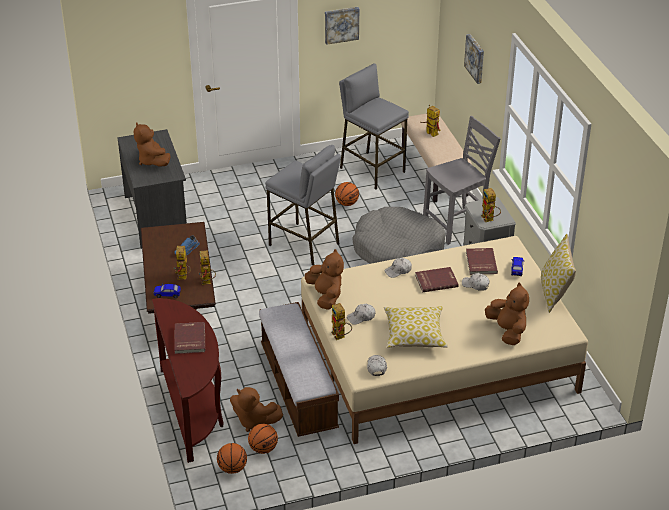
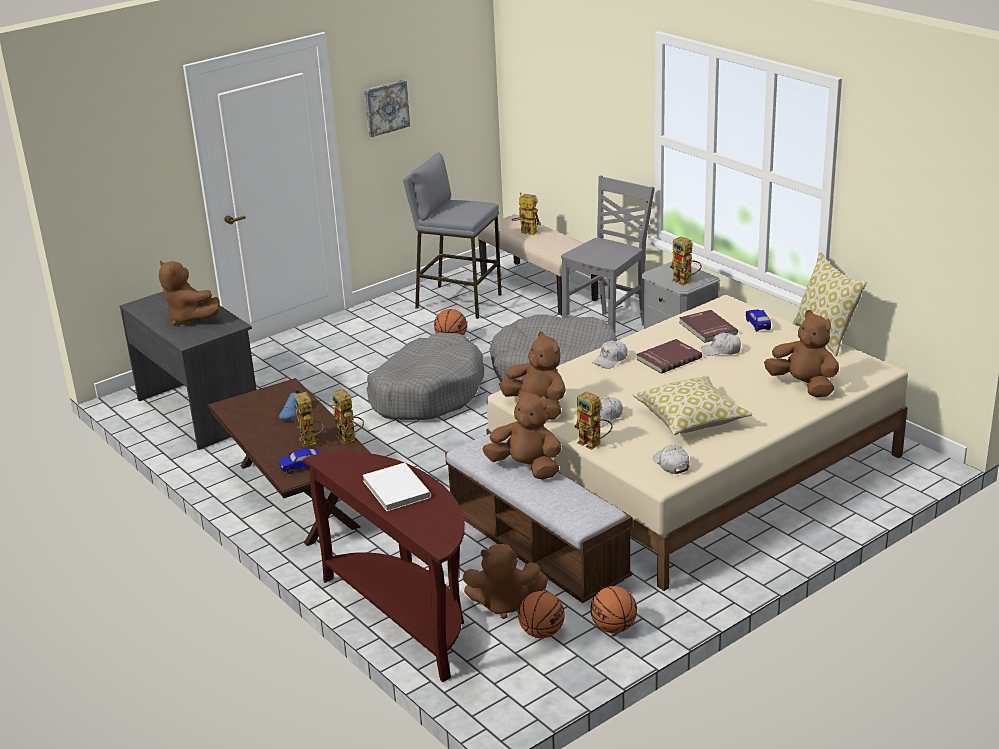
camera: 20 degrees left, 10 degrees down
red book [174,322,205,354] -> white book [363,463,431,511]
basketball [217,443,247,474] -> basketball moved to [591,586,637,633]
grey stool [265,145,341,265] -> grey dog bed [367,333,484,420]
picture [464,34,484,84] -> none
none -> brown plush toy [483,389,561,480]

